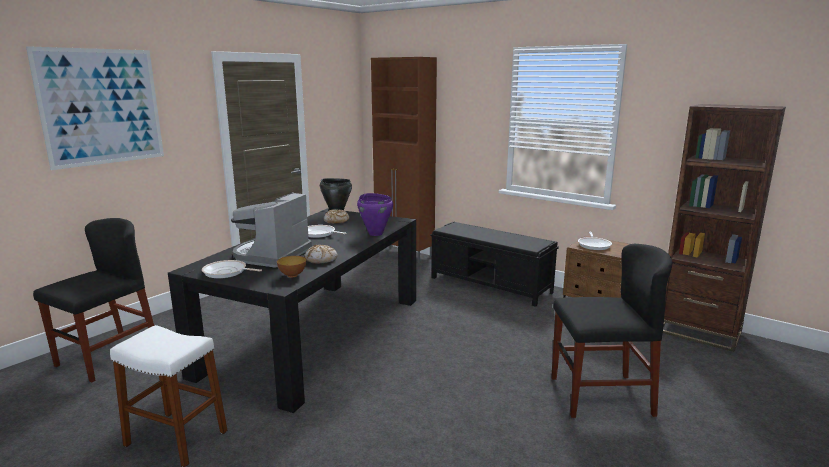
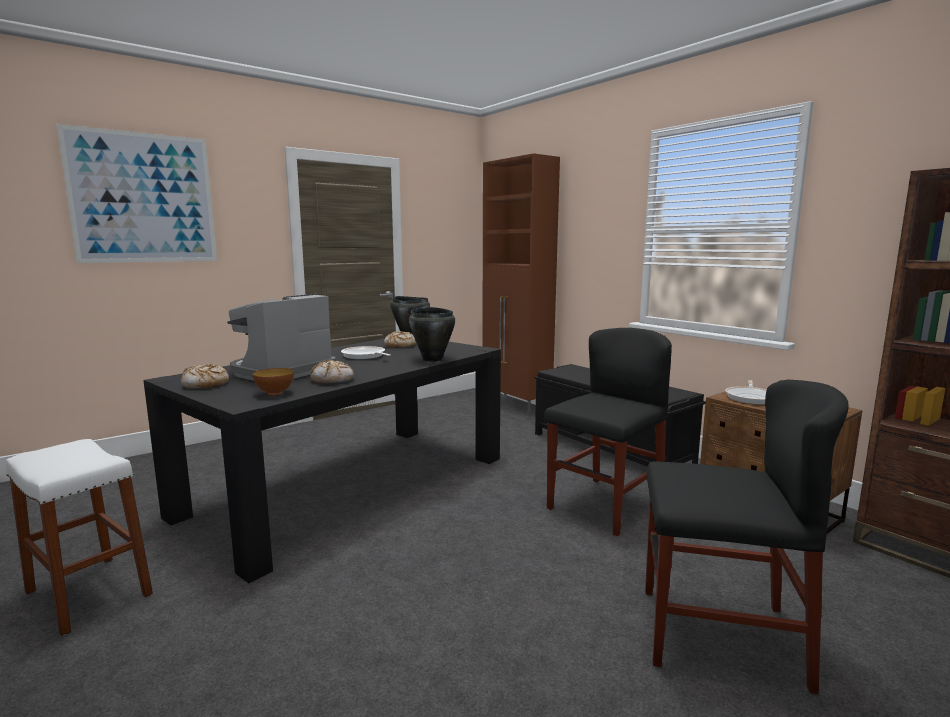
camera: 15 degrees right, 5 degrees down
black chair [33,218,154,383] -> black chair moved to [544,328,672,537]
frying pan [202,260,262,278] -> bread [181,364,229,389]
purple cooking pot [357,193,393,236] -> black cooking pot [409,307,455,362]

